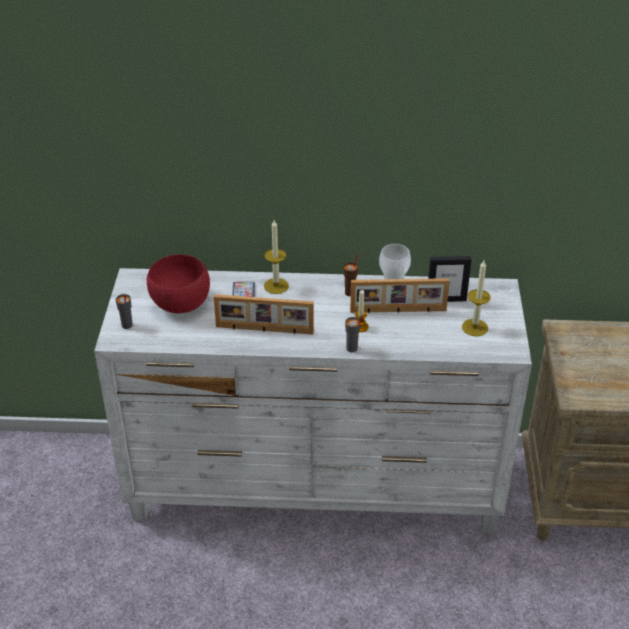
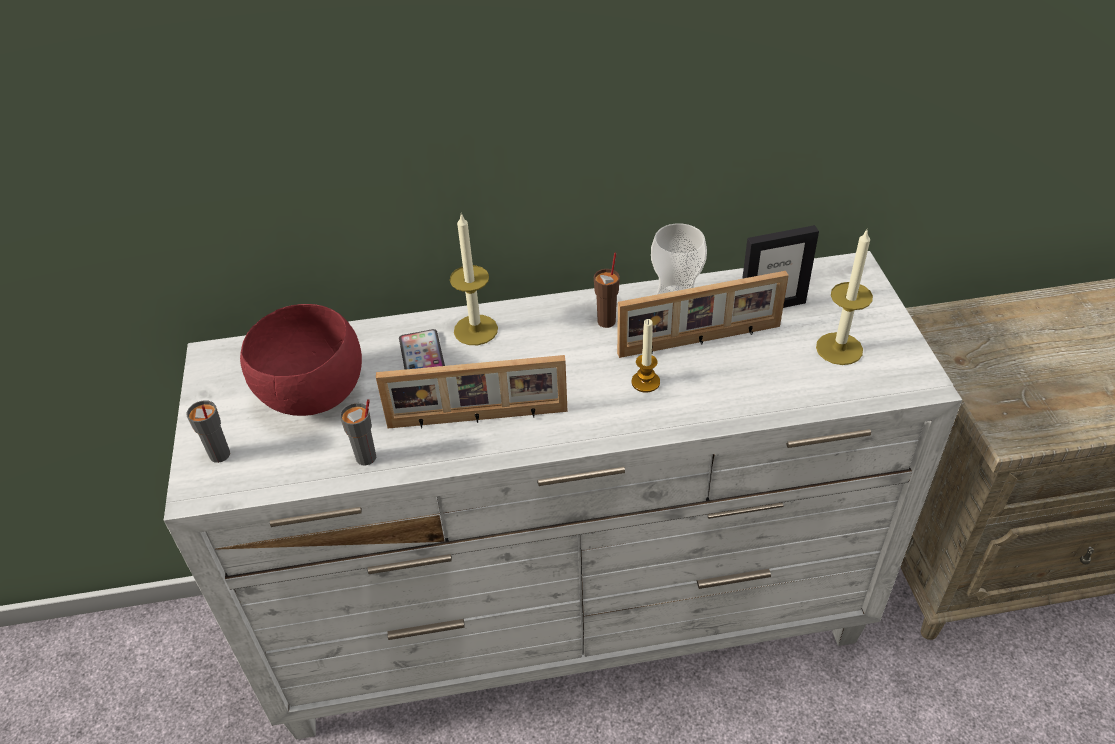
camera: 10 degrees left, 5 degrees up
grey cup [345,315,363,353] -> grey cup moved to [340,399,376,466]

